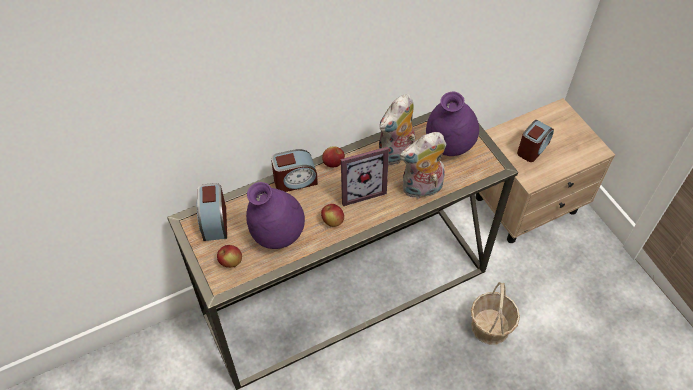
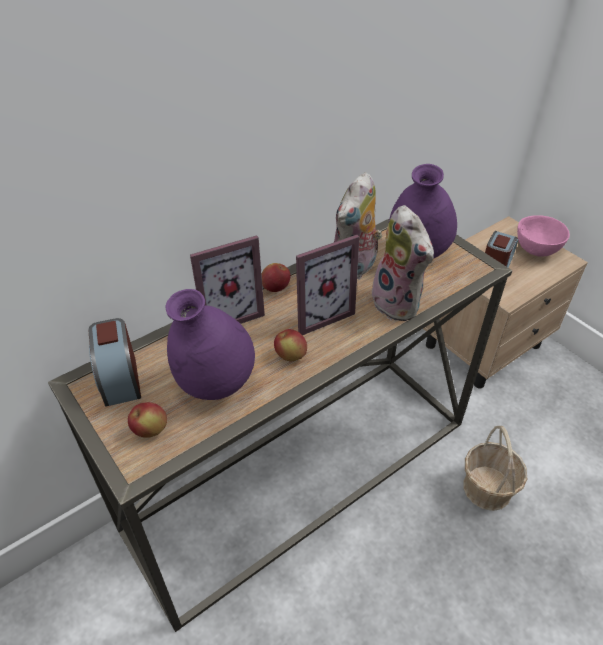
camera: 10 degrees left, 10 degrees down
alarm clock [271,149,318,192] -> picture frame [190,235,265,324]
plush toy [400,132,446,199] -> plush toy turned 90 degrees counterclockwise [372,205,434,321]
none -> pink bowl [517,215,570,257]

